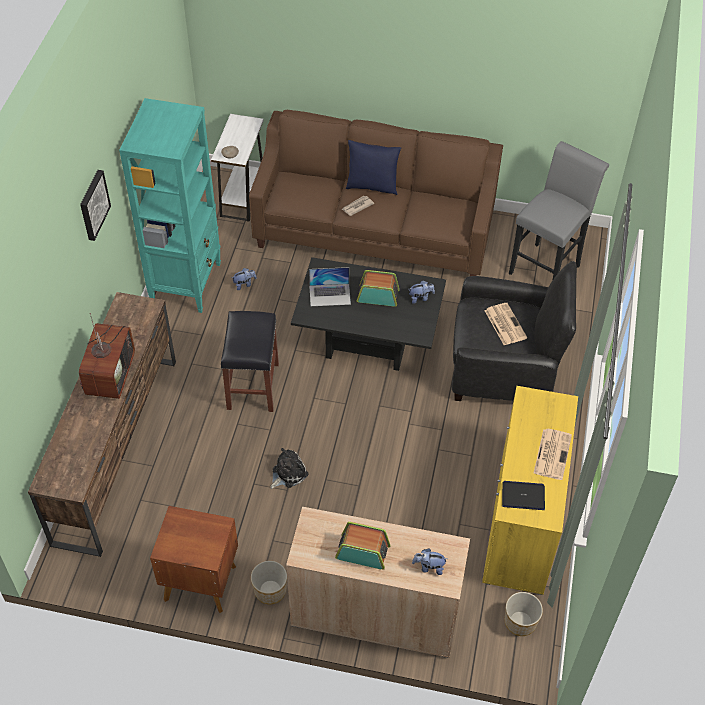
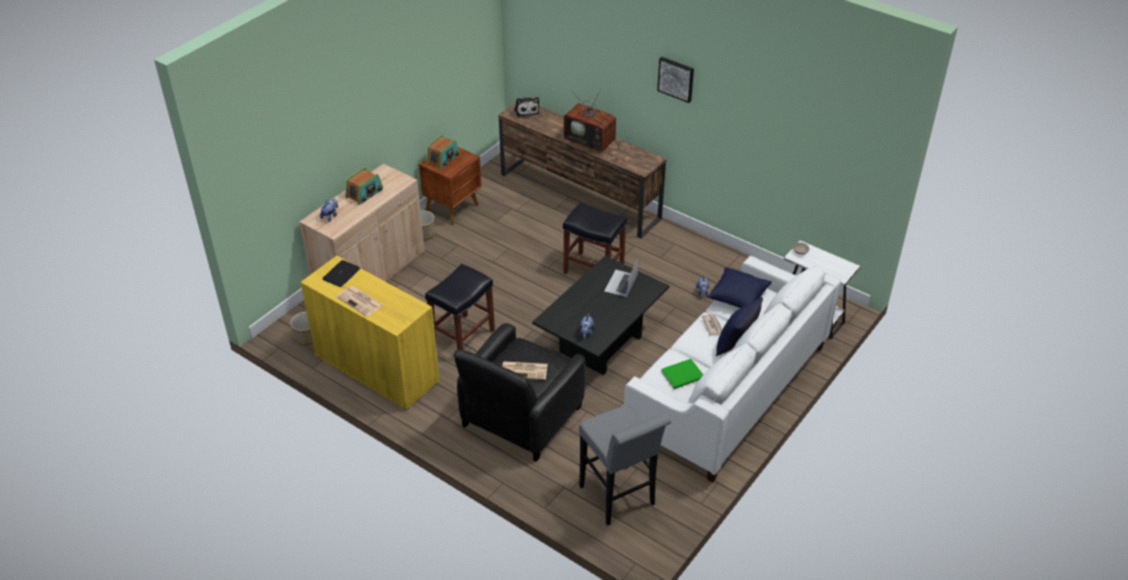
camera: 115 degrees right, 10 degrees down
turquoise bookcase [119,98,221,313] -> none
brown sofa [249,110,503,276] -> white sofa [624,256,841,483]
plush toy [270,448,308,489] -> plush toy moved to [514,97,540,118]
radio [357,270,400,307] -> radio moved to [426,135,459,169]
none -> black stool [425,264,495,350]
none -> green book [661,359,704,389]
none -> blue pillow [706,267,772,308]

